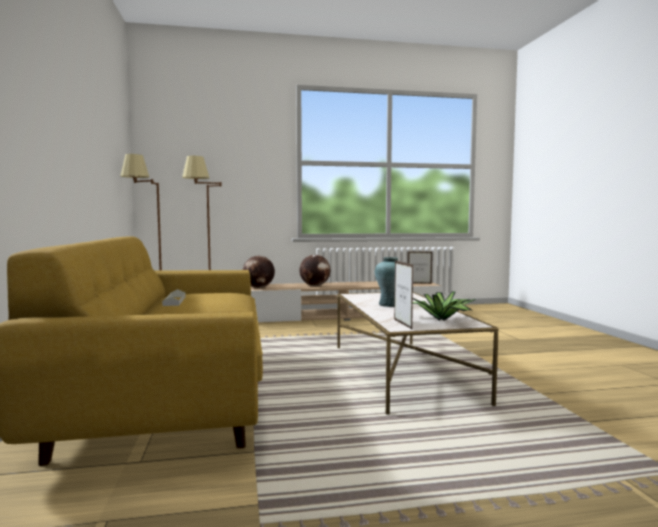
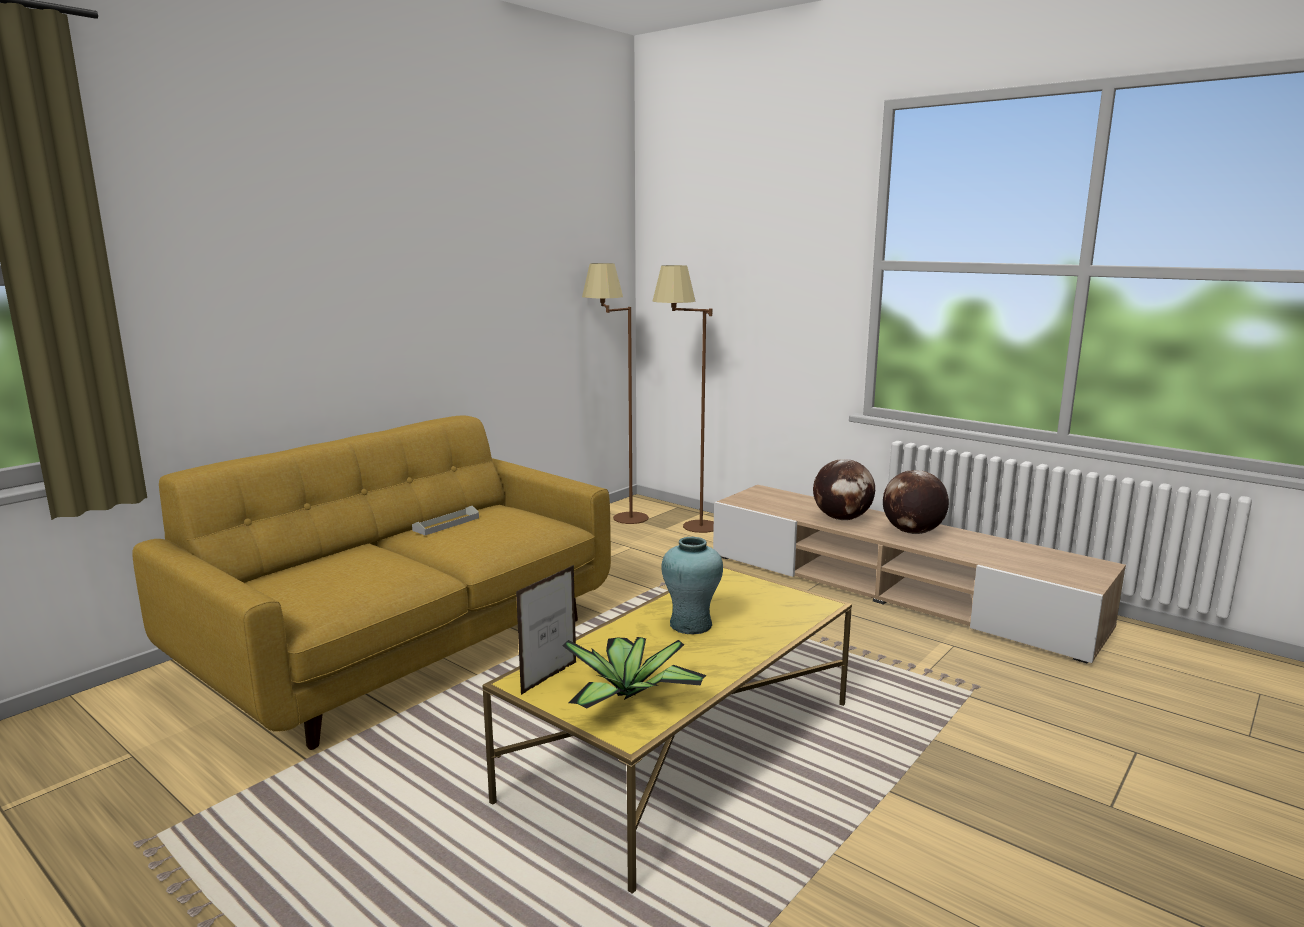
camera: 50 degrees right, 10 degrees up
globe [243,256,275,288] -> globe moved to [883,470,949,534]
white coffee table [337,292,499,415] -> yellow coffee table [482,566,852,894]
picture frame [408,251,432,284] -> none

